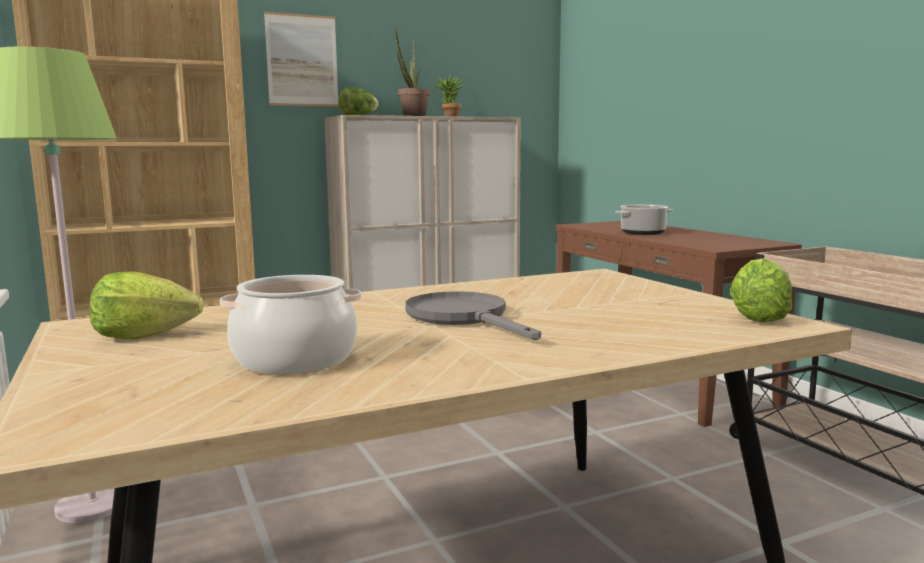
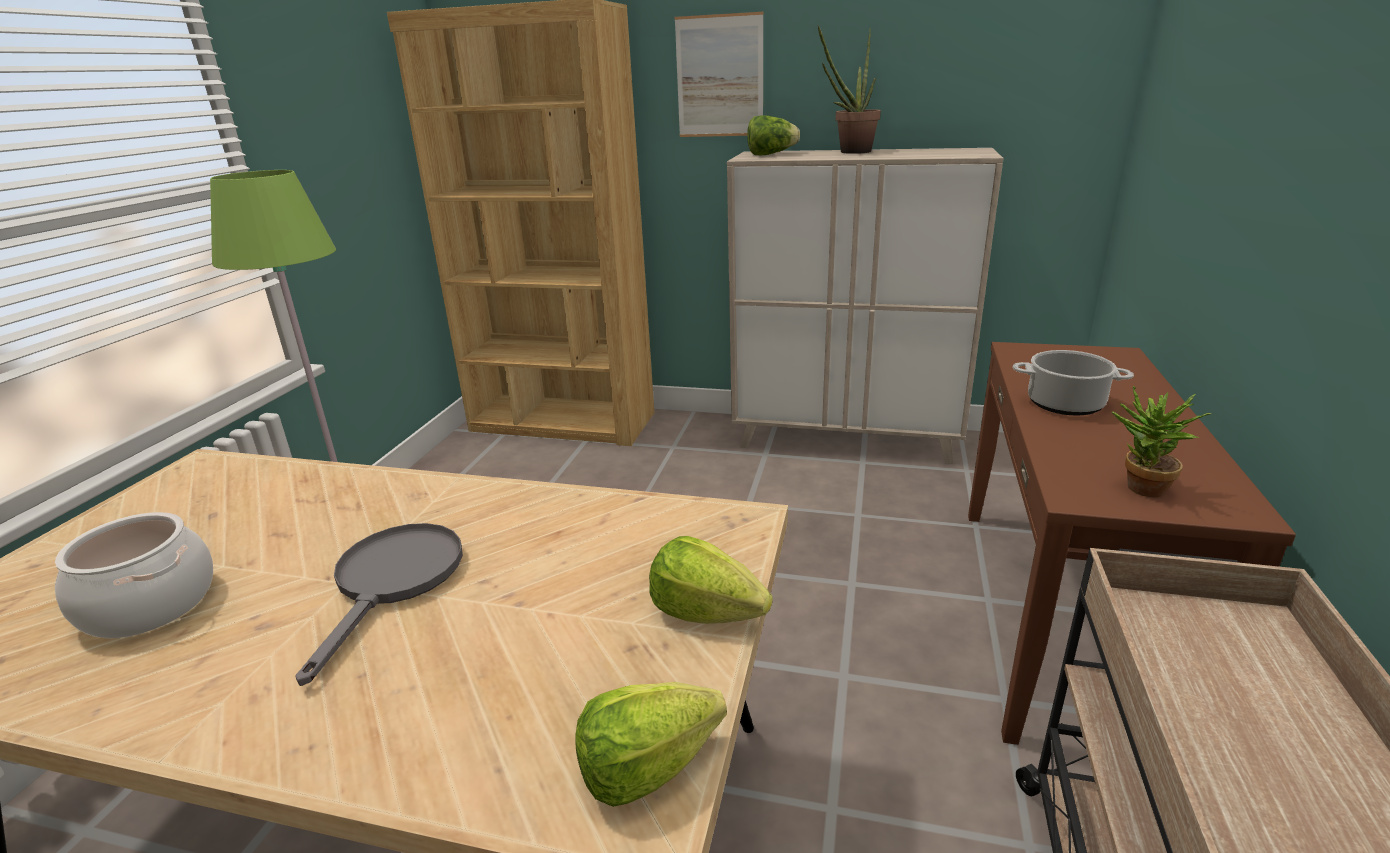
camera: 40 degrees right, 15 degrees up
lettuce [89,272,203,339] -> lettuce moved to [649,536,773,624]
potted plant [434,76,465,117] -> potted plant moved to [1112,386,1211,497]

